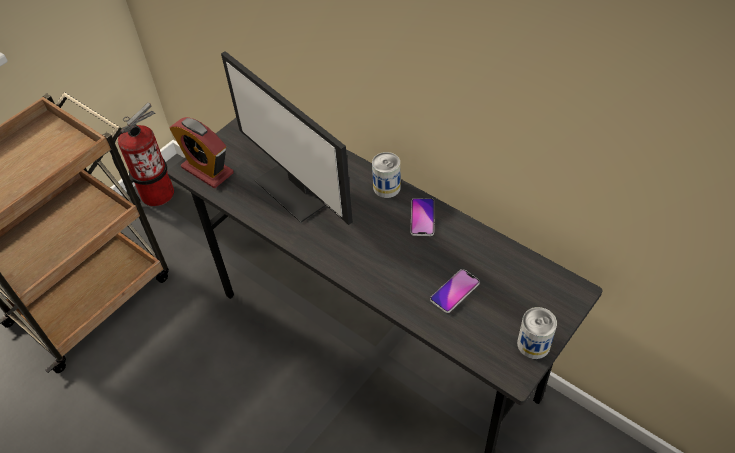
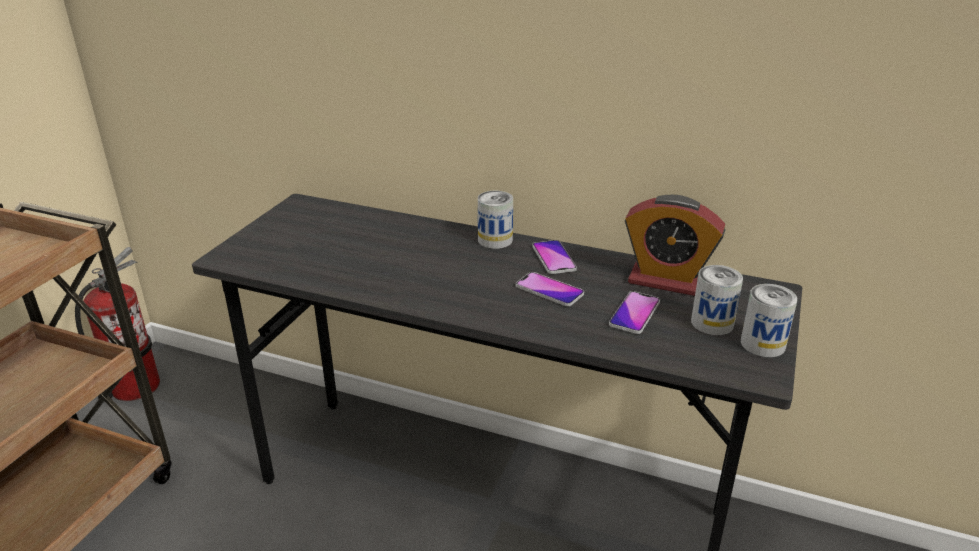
camera: 20 degrees left, 20 degrees down
alarm clock [169,117,234,188] -> alarm clock moved to [625,195,725,296]
monitor [221,51,353,225] -> none
none -> phone [516,272,584,306]
none -> can [691,265,743,335]

